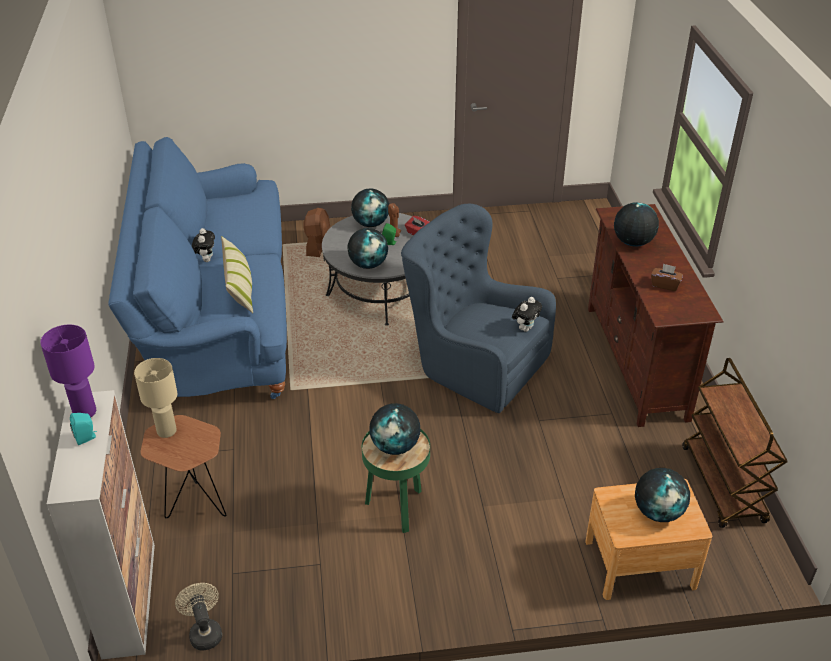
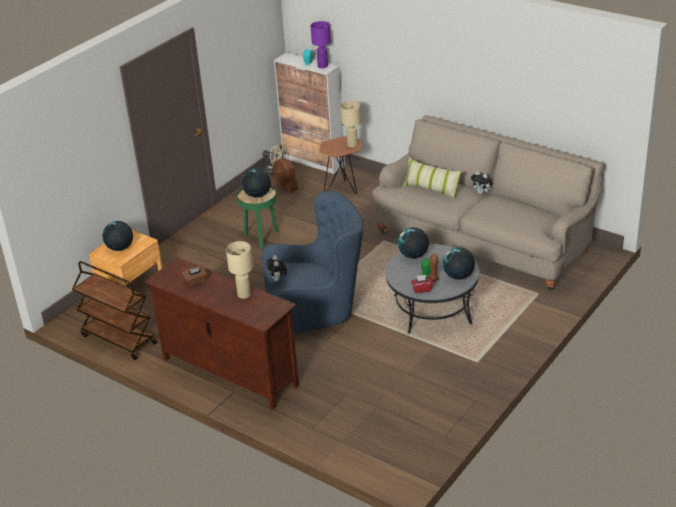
camera: 135 degrees right, 5 degrees down
blue sofa [108,137,287,399] -> beige sofa [372,115,605,291]
brown fan [303,208,330,257] -> brown fan moved to [272,159,299,193]
globe [614,202,659,247] -> beige table lamp [226,241,253,299]

